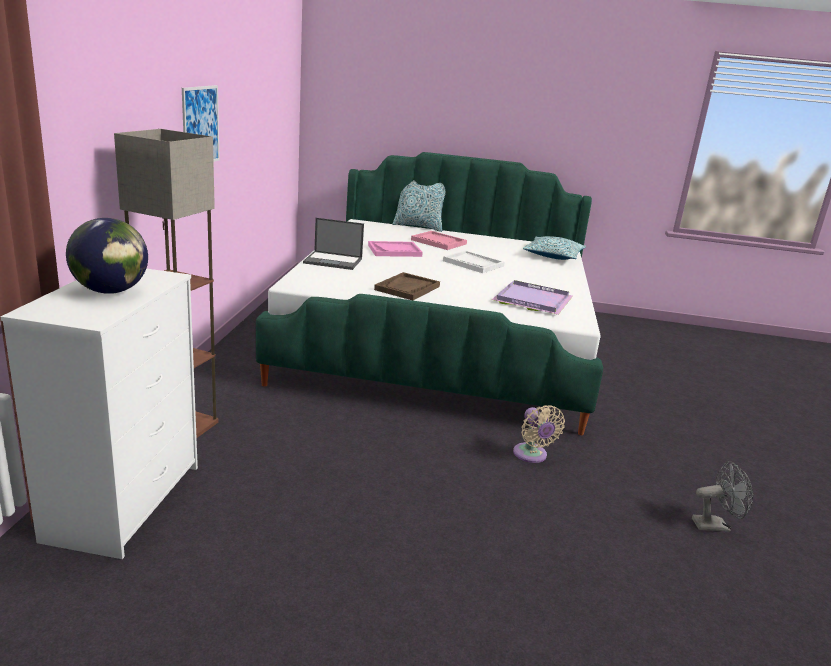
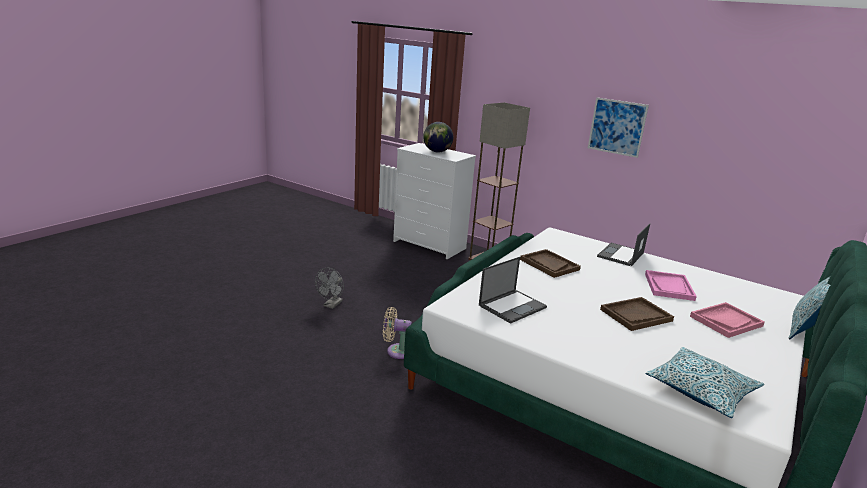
camera: 115 degrees right, 0 degrees up
white tray [443,250,505,273] -> brown tray [600,297,674,331]
purple tray [492,280,573,315] -> laptop [479,257,547,324]
grey fan [692,461,753,532] -> grey fan moved to [315,268,344,309]

